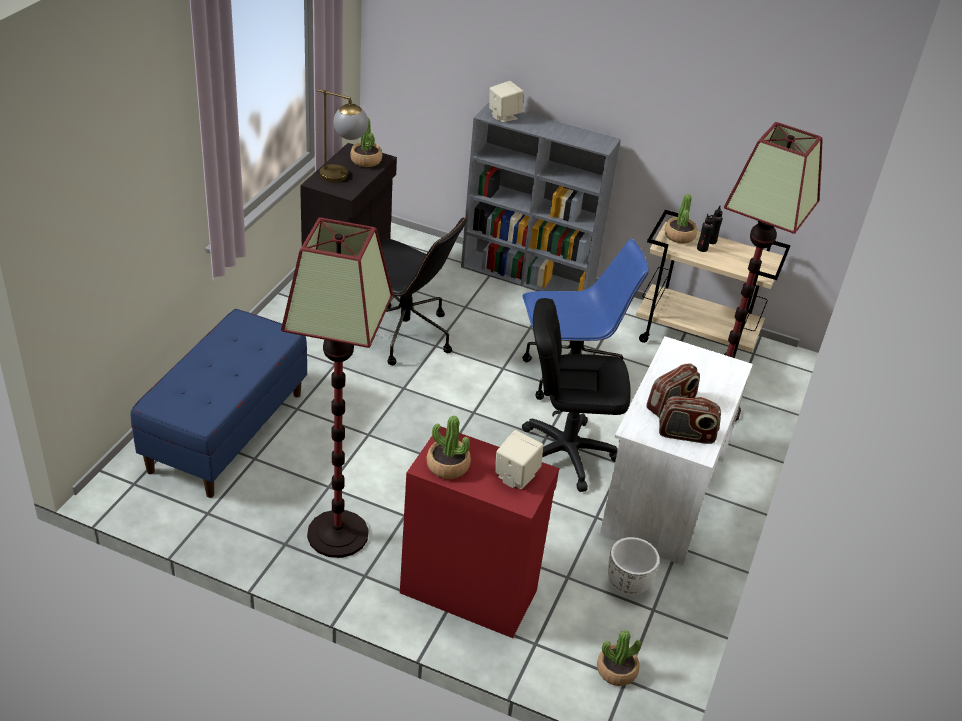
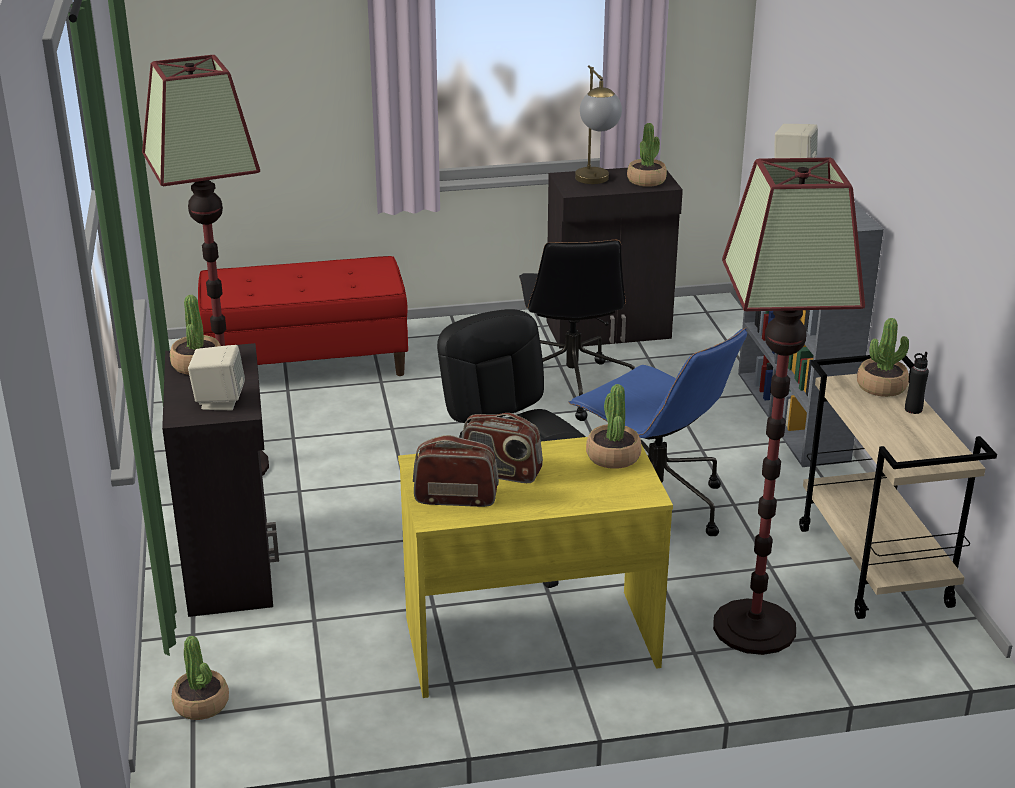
camera: 60 degrees right, 10 degrees down
blue bench [131,309,307,498] -> red bench [198,256,408,376]
red cabinet [400,426,559,638] -> black cabinet [162,343,279,617]
white desk [599,336,753,566] -> yellow desk [398,437,673,698]
white planter [608,537,660,595] -> none
radio [659,396,721,444] -> radio turned 120 degrees clockwise [413,435,499,507]
black bottle [697,214,716,252] -> none
none -> potted plant [586,384,641,469]

